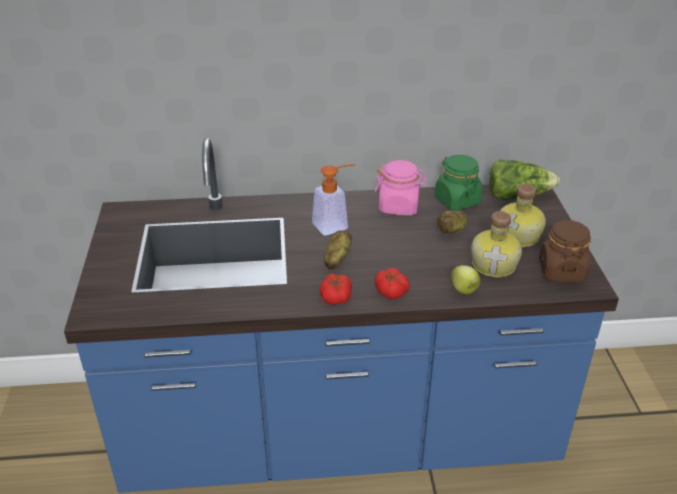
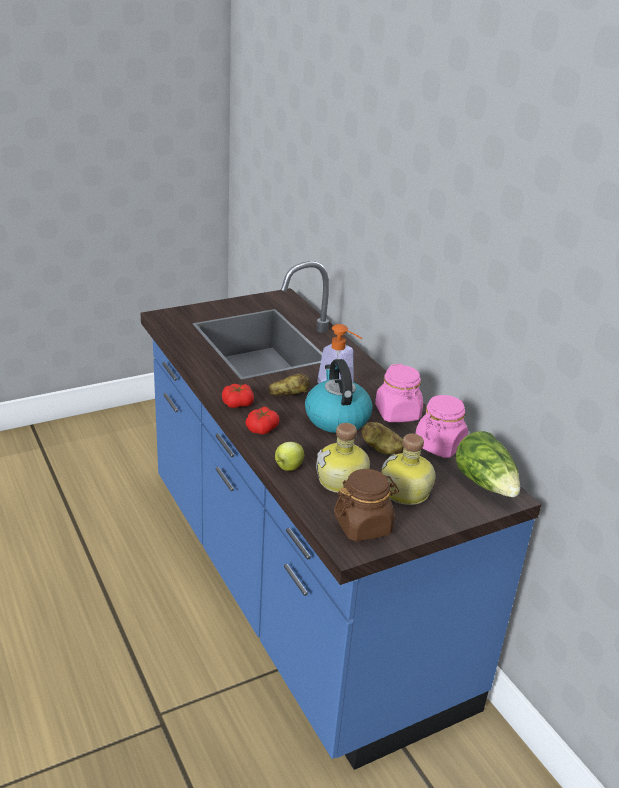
camera: 65 degrees right, 5 degrees down
green jar [435,155,483,211] -> pink jar [415,395,468,458]
none -> kettle [305,359,373,433]

